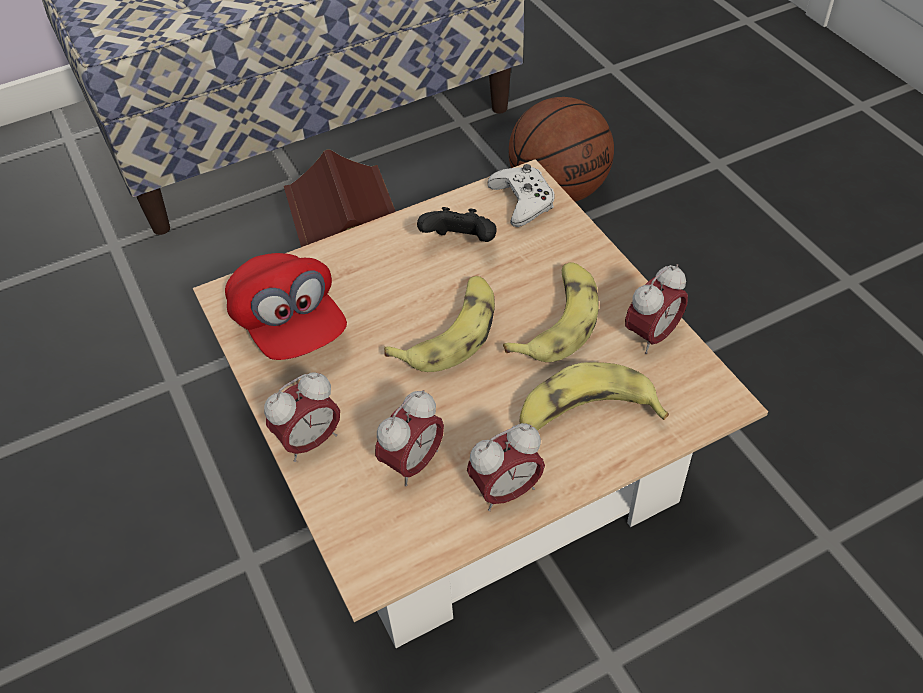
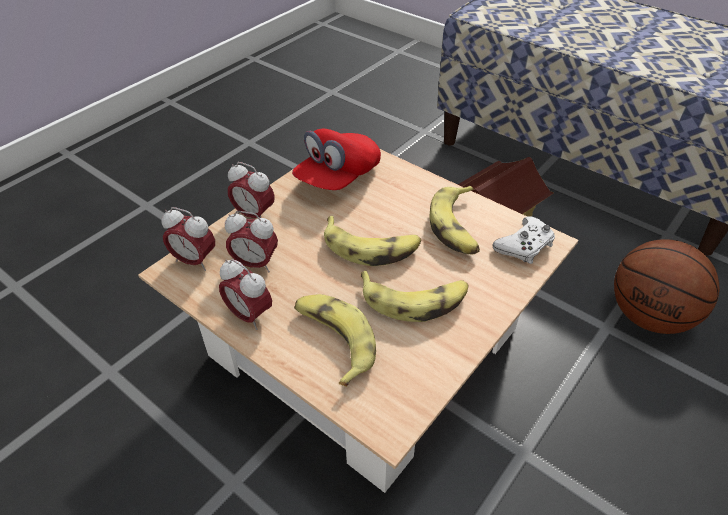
camera: 65 degrees right, 5 degrees down
black game controller [417,207,496,242] -> banana [430,186,480,254]
alarm clock [625,264,688,354] -> alarm clock moved to [162,207,215,271]

